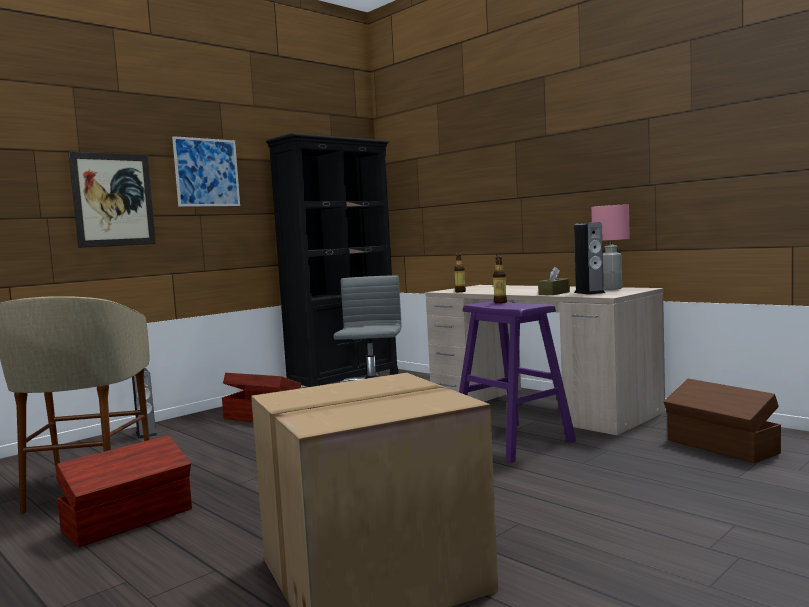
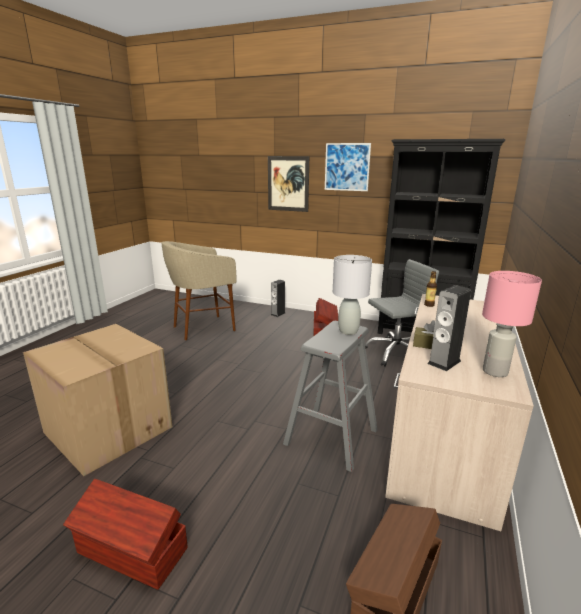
camera: 65 degrees right, 15 degrees up
brown storage box [56,435,192,547] -> brown storage box moved to [63,479,188,590]
purple stool [459,301,576,463] -> grey stool [283,321,378,472]
bottle [493,256,507,304] -> grey table lamp [333,255,372,335]

